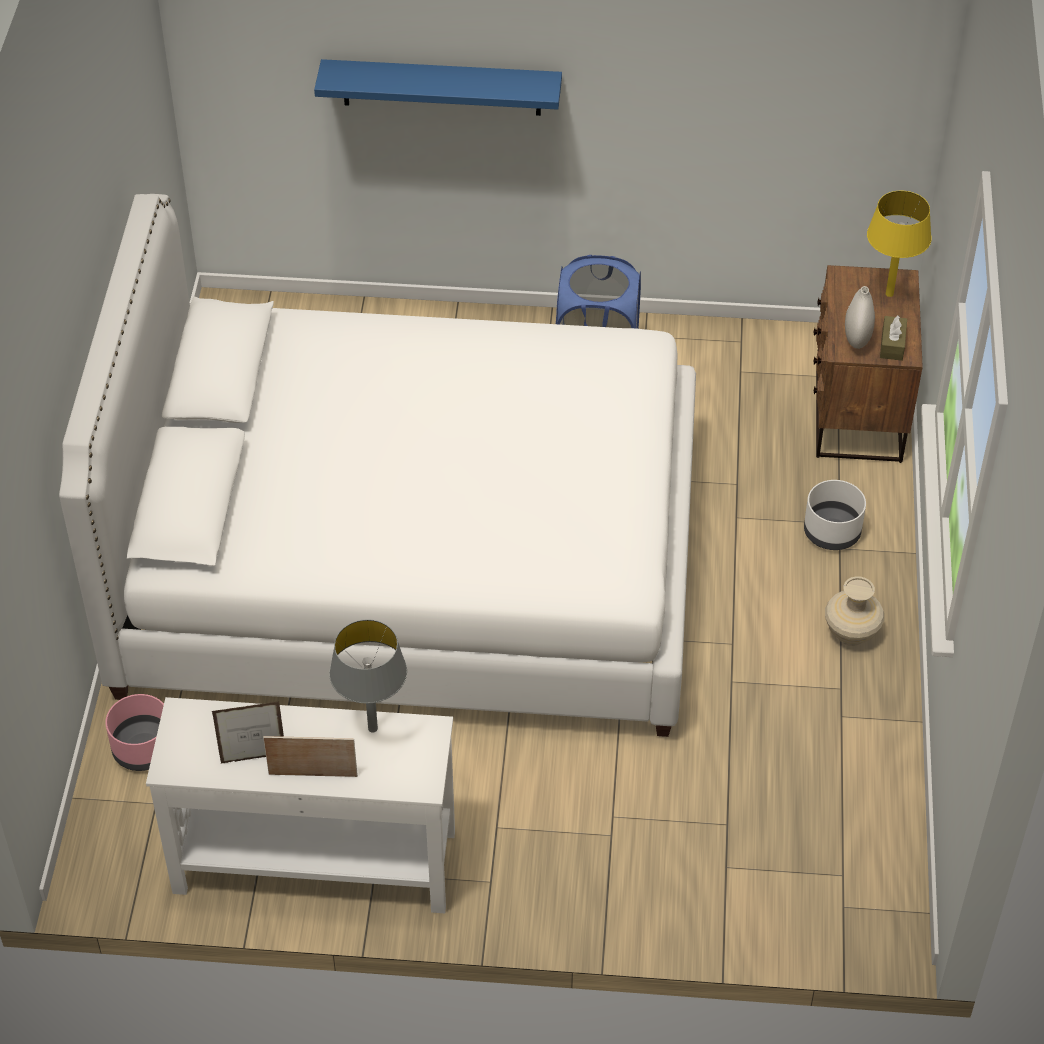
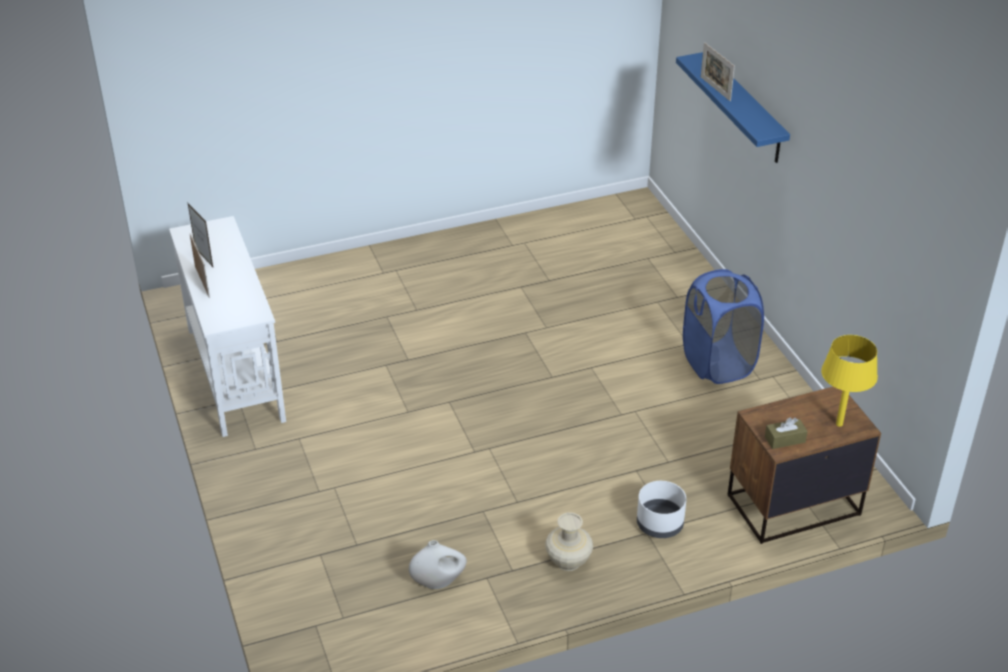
camera: 65 degrees right, 10 degrees down
white bed [59,194,696,737] -> none
pink planter [105,694,164,771] -> none
grey table lamp [329,619,407,732] -> none
white vase [845,286,875,349] -> white vase moved to [409,540,467,589]
none -> picture frame [701,42,735,101]

